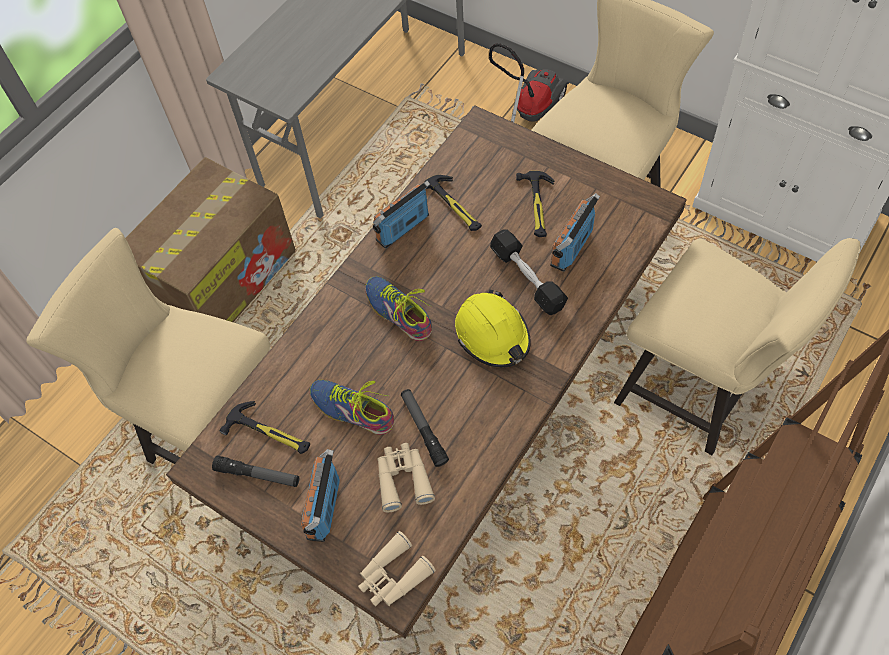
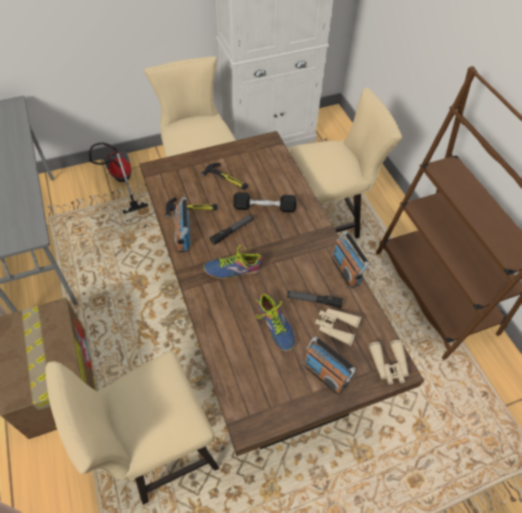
camera: 60 degrees left, 5 degrees down
flashlight [212,456,299,487] -> flashlight moved to [210,214,254,245]
hammer [219,401,310,454] -> none
shoe [310,380,394,435] -> shoe turned 90 degrees counterclockwise [256,293,295,352]
yellow hard hat [455,290,531,368] -> none
radio [550,193,600,272] -> radio moved to [331,231,370,288]

